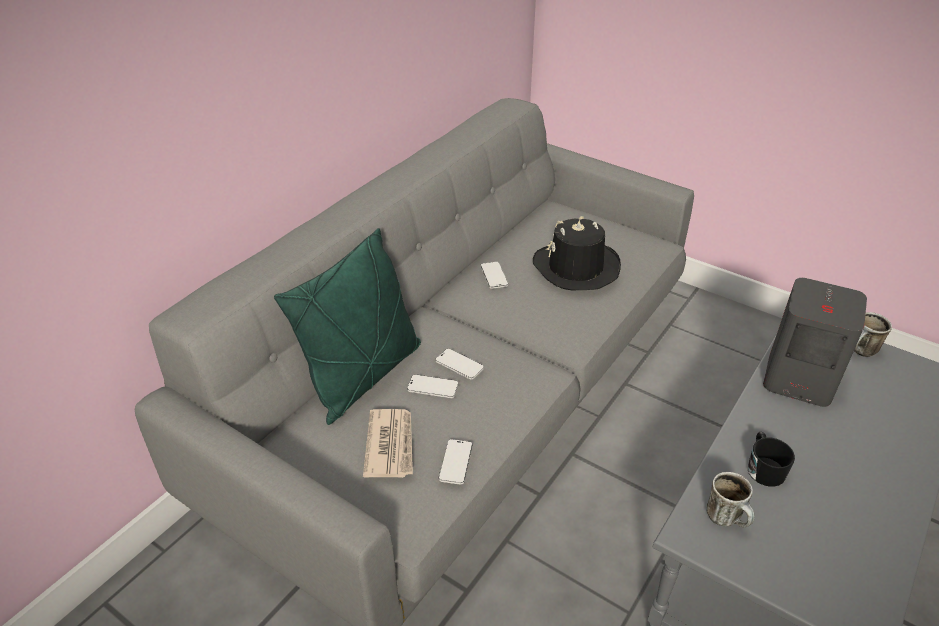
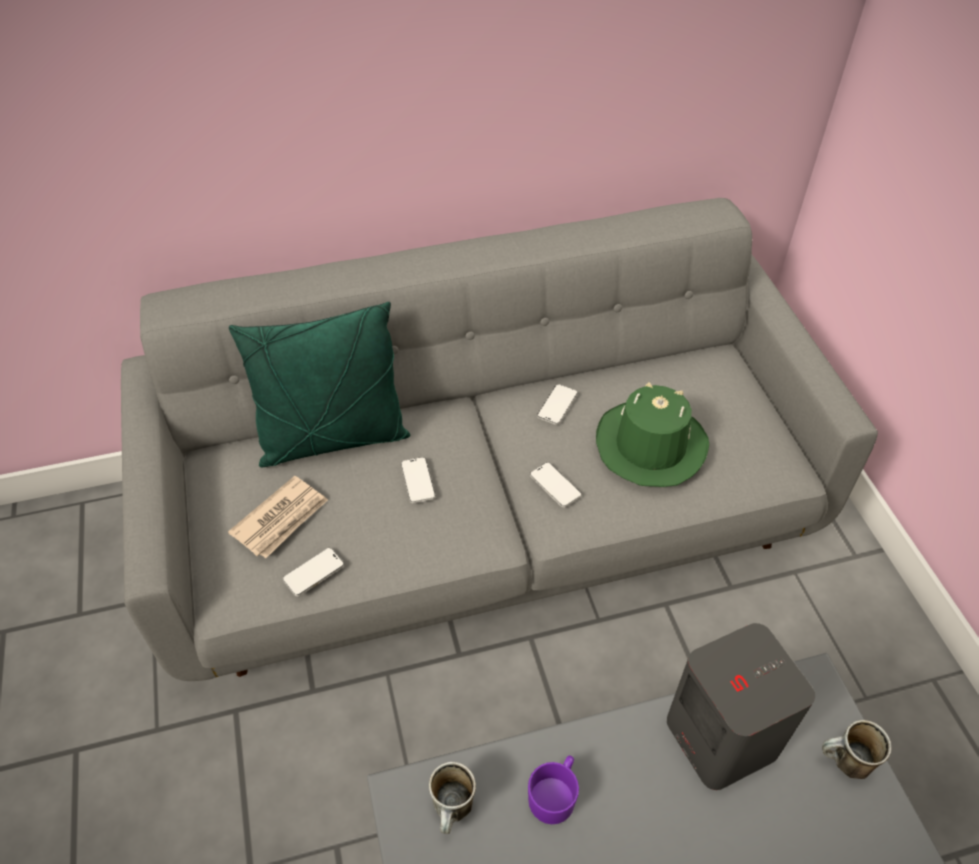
camera: 40 degrees right, 10 degrees up
phone [407,374,459,398] -> phone moved to [530,462,581,507]
black hat [533,216,621,290] -> green hat [596,382,709,487]
black mug [747,432,795,487] -> purple mug [528,756,579,824]

